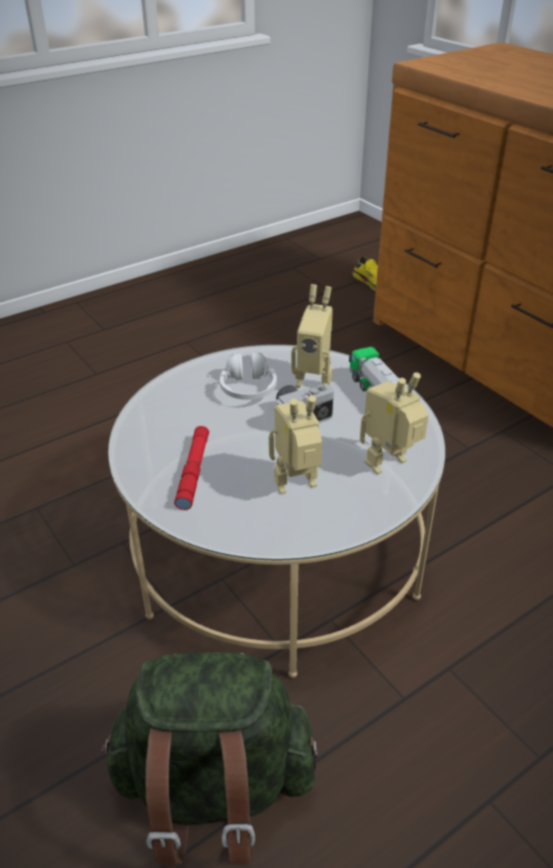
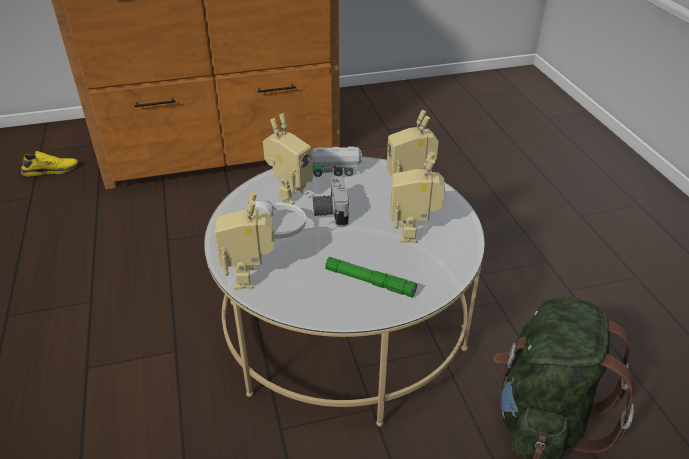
camera: 70 degrees left, 0 degrees up
red flashlight [174,426,209,510] -> green flashlight [325,257,417,298]
none -> toy robot [214,191,275,290]

